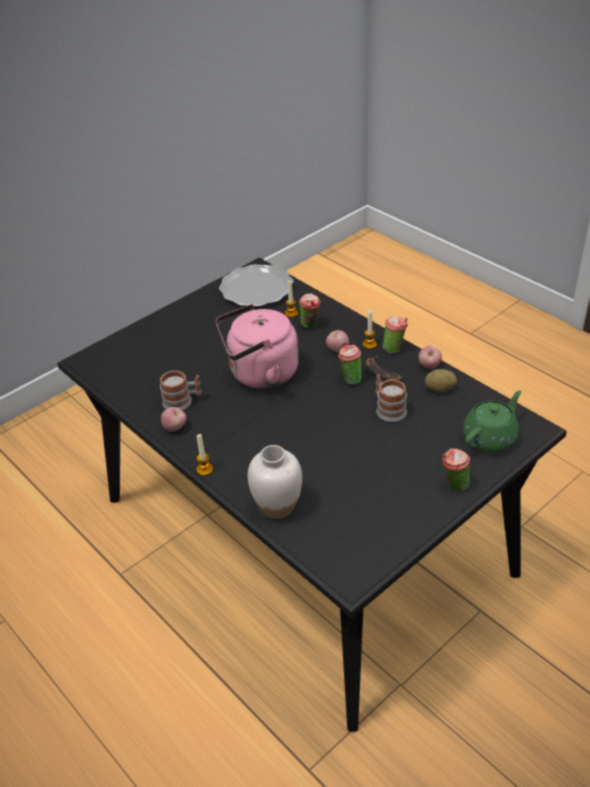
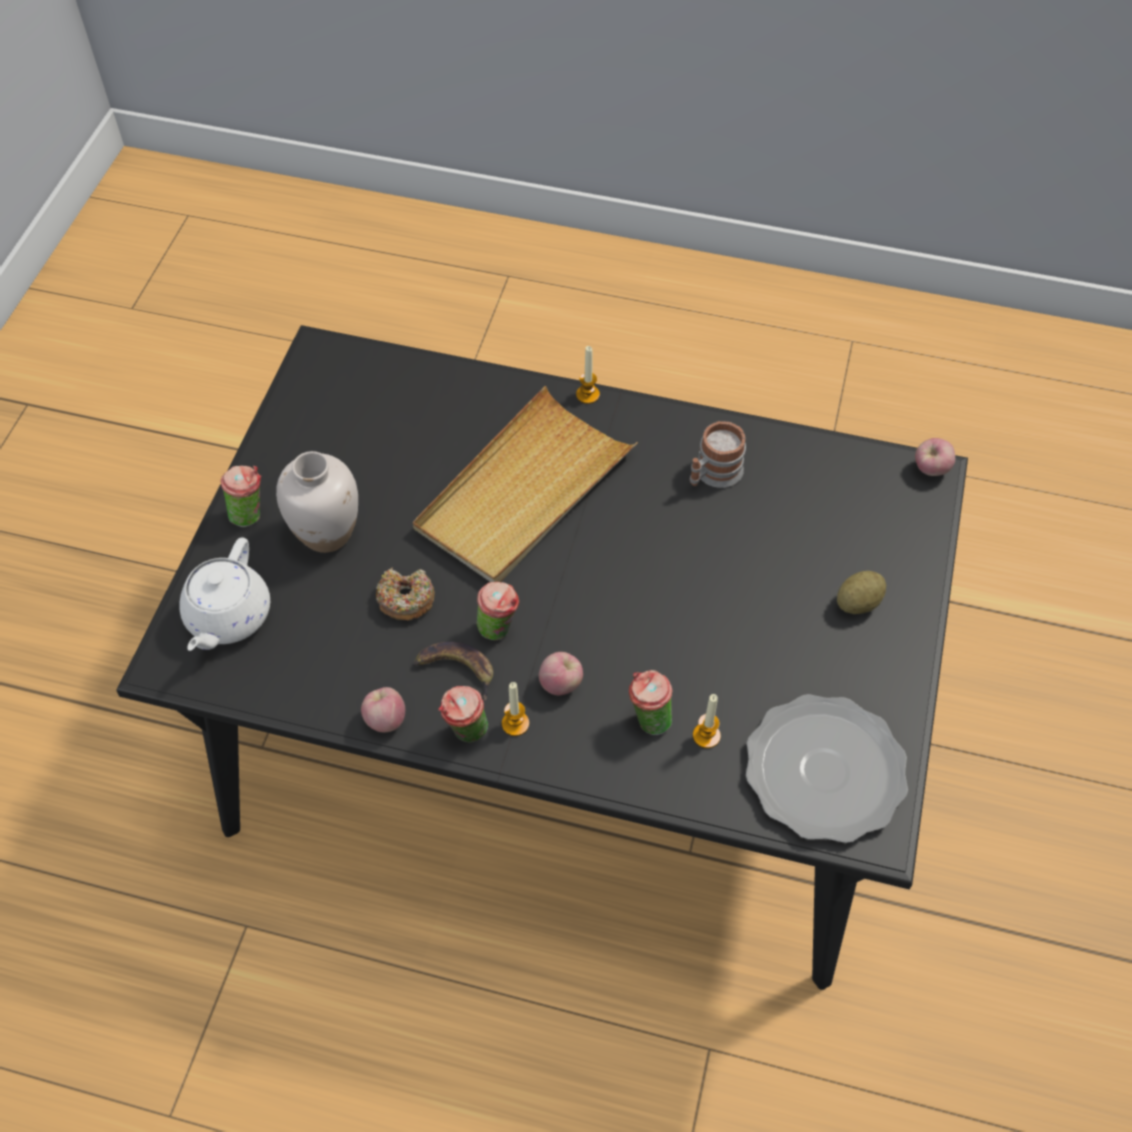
camera: 145 degrees right, 15 degrees up
apple [161,407,187,432] -> apple moved to [915,438,955,476]
pink kettle [216,304,299,389] -> none
white vase [248,445,302,519] -> white vase moved to [276,451,358,553]
mug [376,374,407,422] -> donut [376,568,435,621]
potato [425,369,457,392] -> potato moved to [837,571,886,614]
green teapot [463,390,521,452] -> white teapot [179,537,270,651]
none -> beige tray [413,386,638,582]

